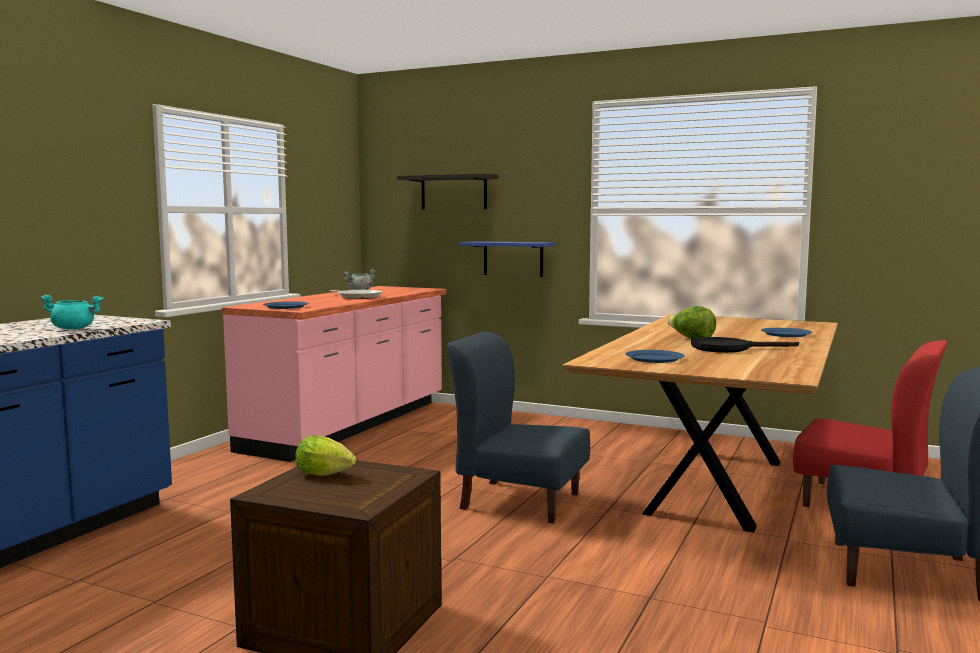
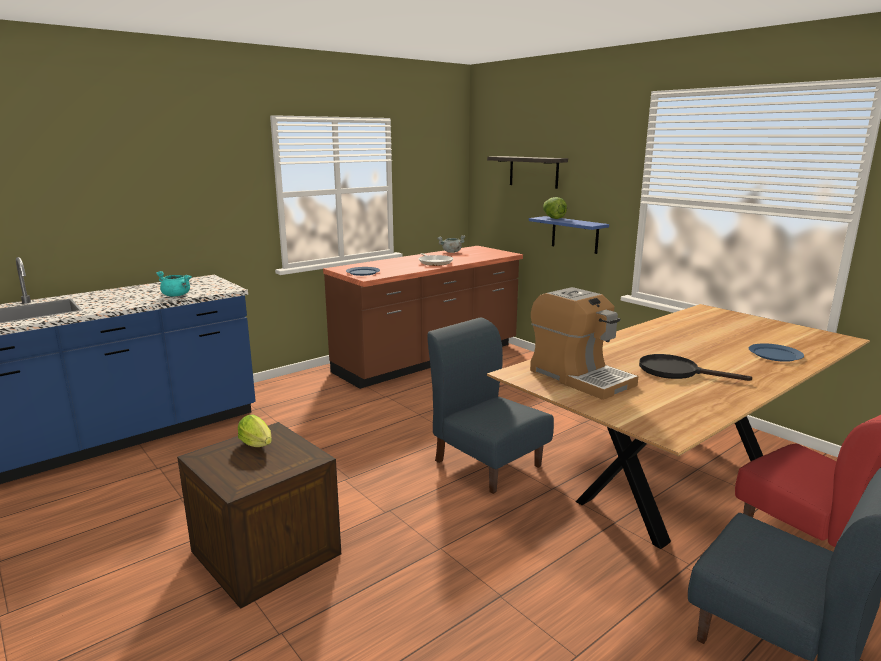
camera: 25 degrees right, 10 degrees up
pink counter [222,286,446,462] -> brown counter [323,246,523,389]
blue plate [625,350,685,363] -> coffee machine [530,287,639,400]
lettuce [667,306,716,339] -> lettuce moved to [543,197,567,219]

